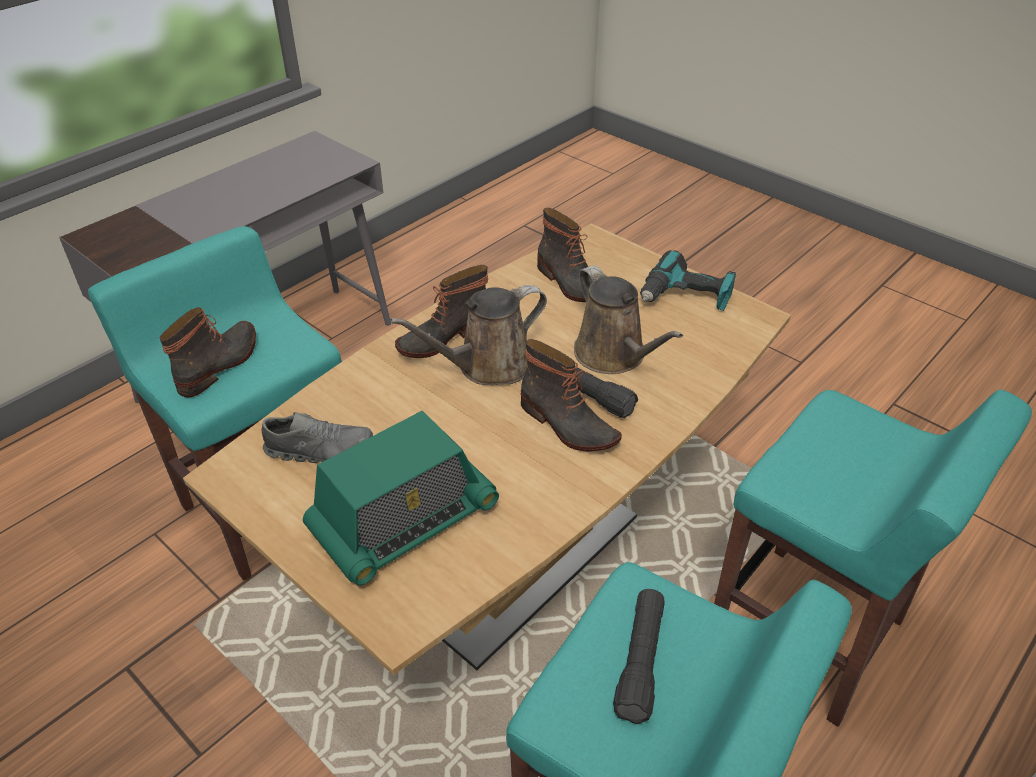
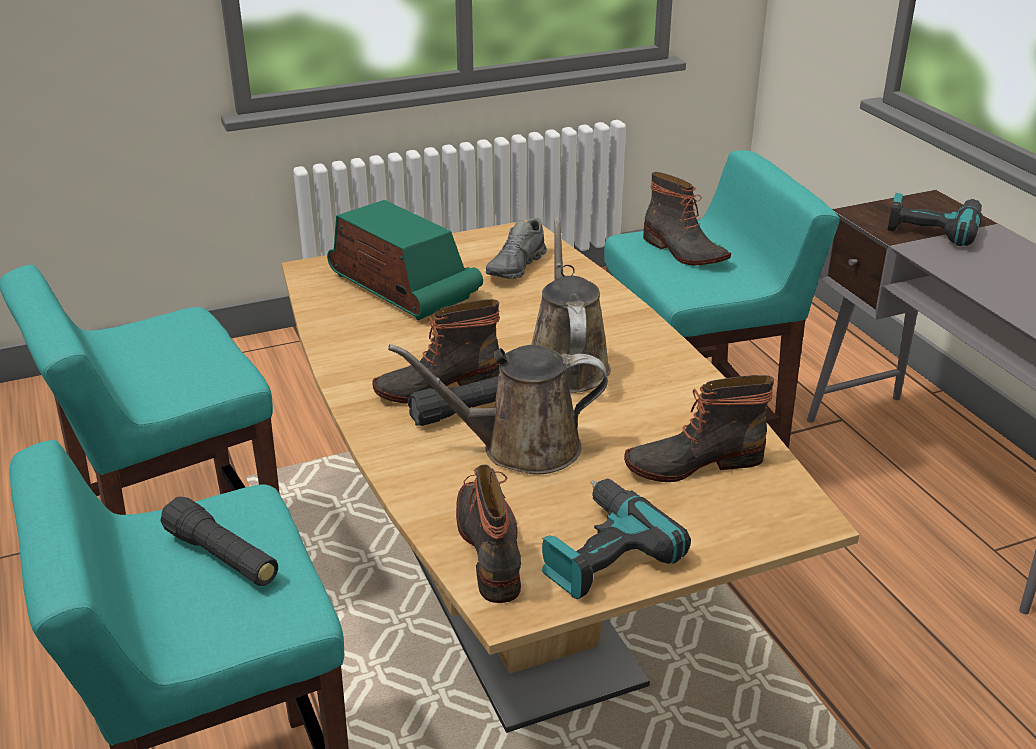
camera: 115 degrees right, 10 degrees down
radio [303,411,499,585] -> radio turned 150 degrees clockwise [327,200,483,320]
boot [395,265,488,358] -> boot moved to [456,465,521,603]
black flashlight [613,589,665,724] -> black flashlight moved to [161,497,278,586]
none -> power drill [887,193,982,246]

